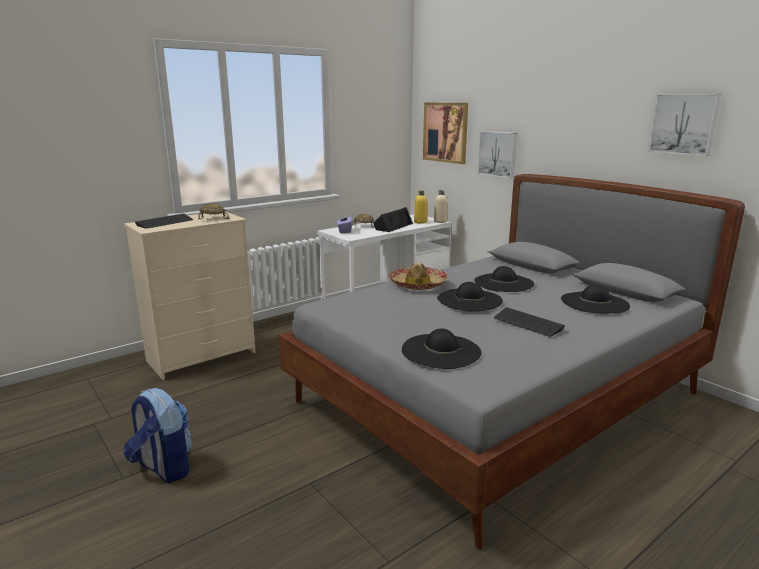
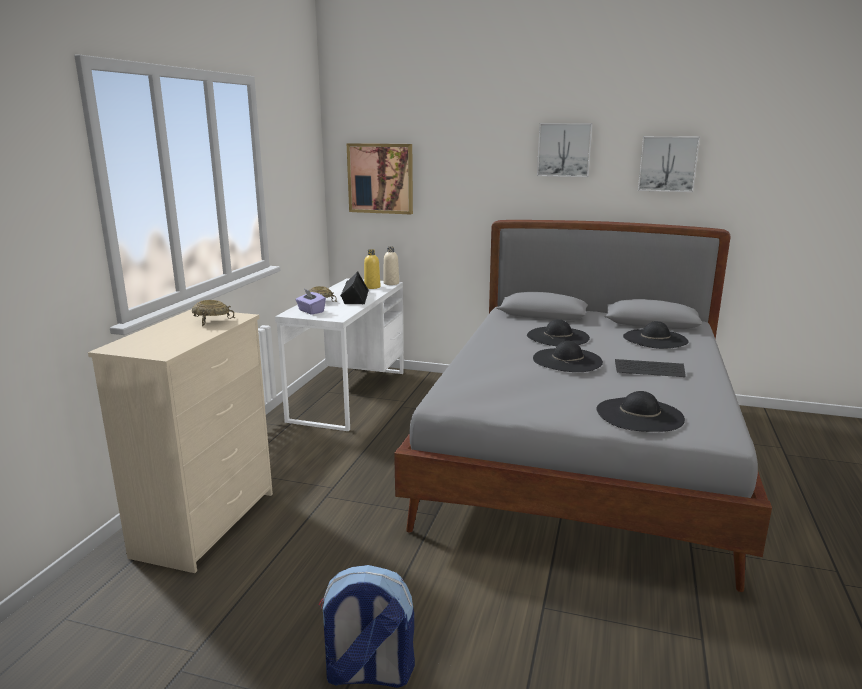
camera: 35 degrees left, 0 degrees up
keyboard [135,213,193,229] -> none
hat [388,262,448,290] -> none
picture [478,131,517,178] -> picture moved to [537,123,592,177]

